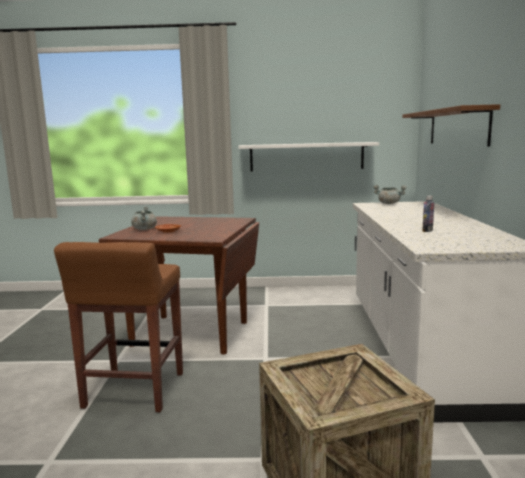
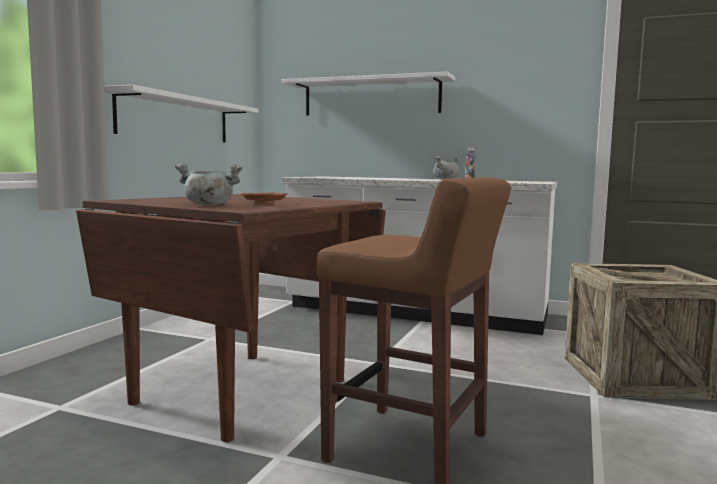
camera: 70 degrees left, 5 degrees down
grey cooking pot [373,185,407,204] -> grey cooking pot moved to [433,156,460,179]
brown shelf [402,104,500,146] -> white shelf [282,71,455,116]

